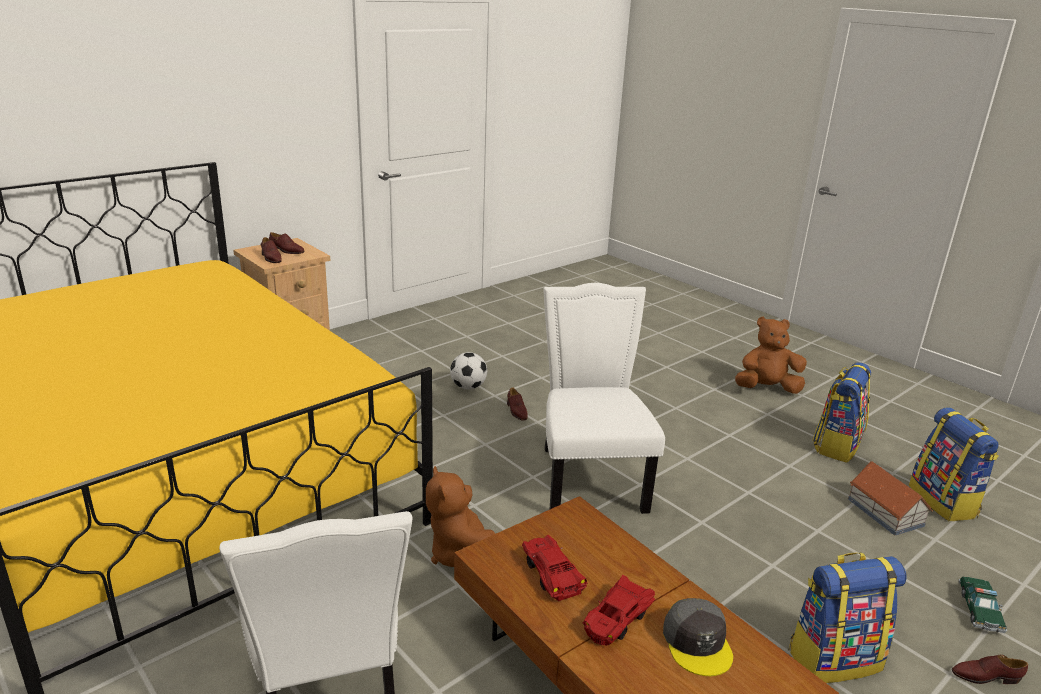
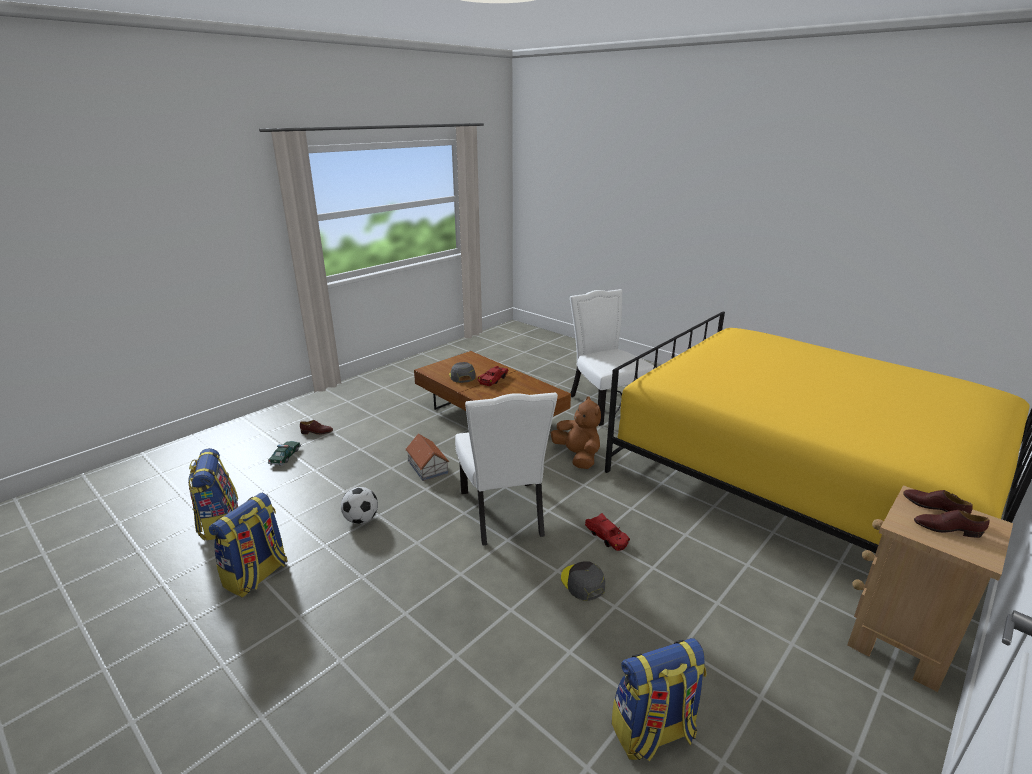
camera: 175 degrees right, 0 degrees up
football [450,352,487,390] -> football moved to [341,487,378,524]
brown shoe [507,387,528,421] -> grey cap [561,561,605,601]
red toy car [522,535,587,601] -> red toy car moved to [585,513,630,551]
brown plush toy [735,317,807,394] -> none
backpack [788,553,907,683] -> backpack moved to [612,638,706,761]
toy house [848,461,933,535] -> toy house moved to [405,433,449,481]

